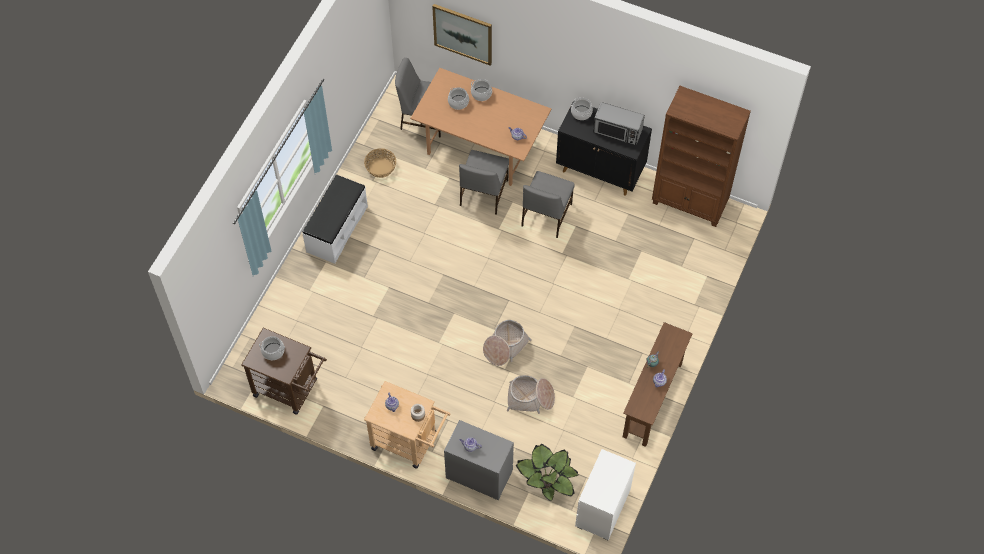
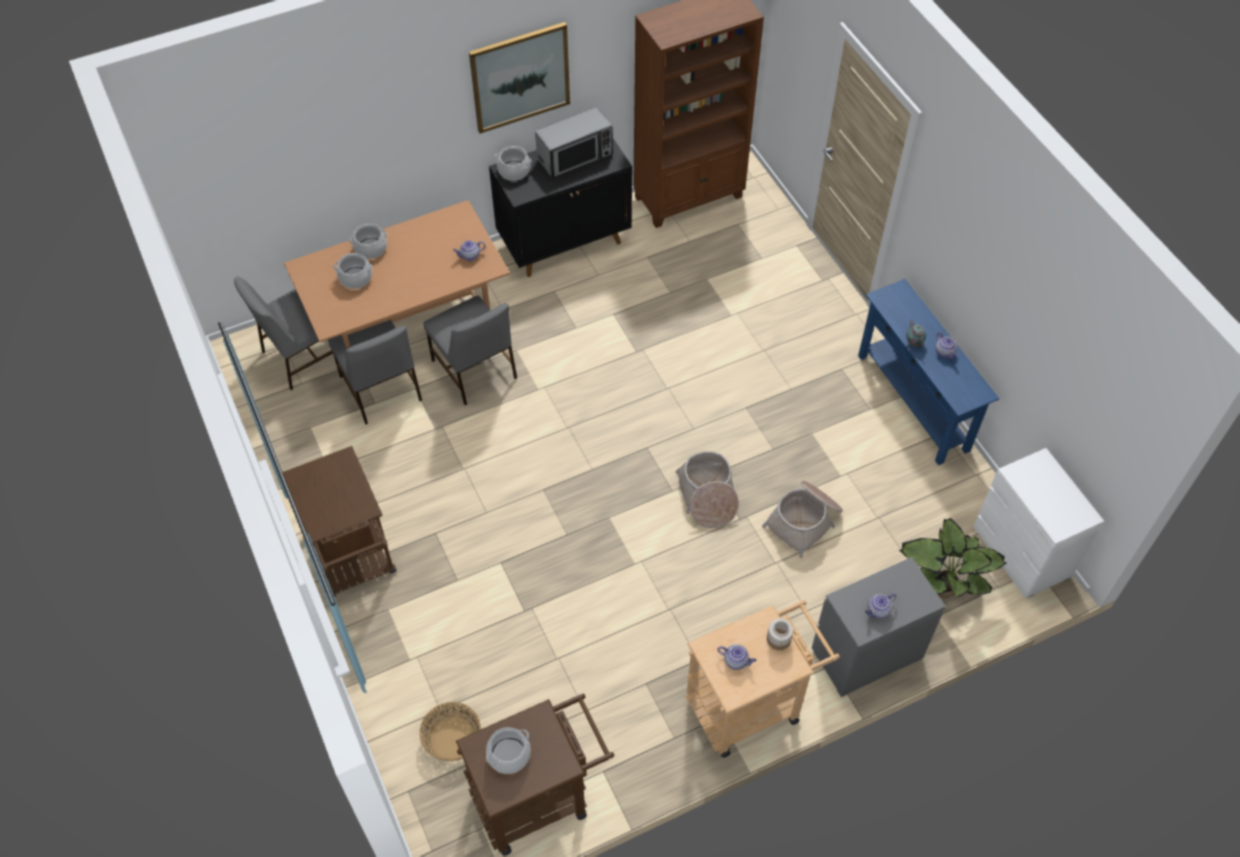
camera: 50 degrees left, 5 degrees down
white bench [302,175,368,264] -> brown cart [282,446,396,597]
basket [364,148,396,178] -> basket moved to [420,702,481,762]
picture [432,4,492,66] -> picture moved to [469,22,570,134]
grey chair [521,171,575,238] -> grey chair moved to [328,320,422,424]
brown console table [623,322,693,447] -> blue console table [858,279,999,465]

